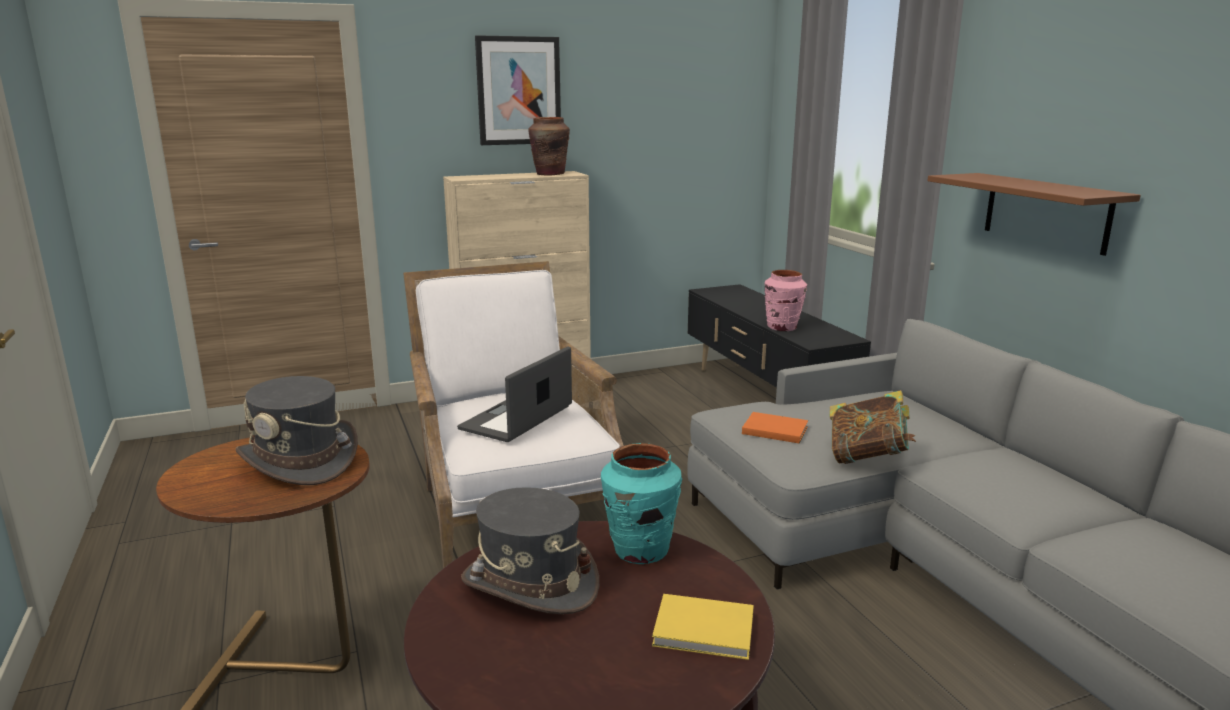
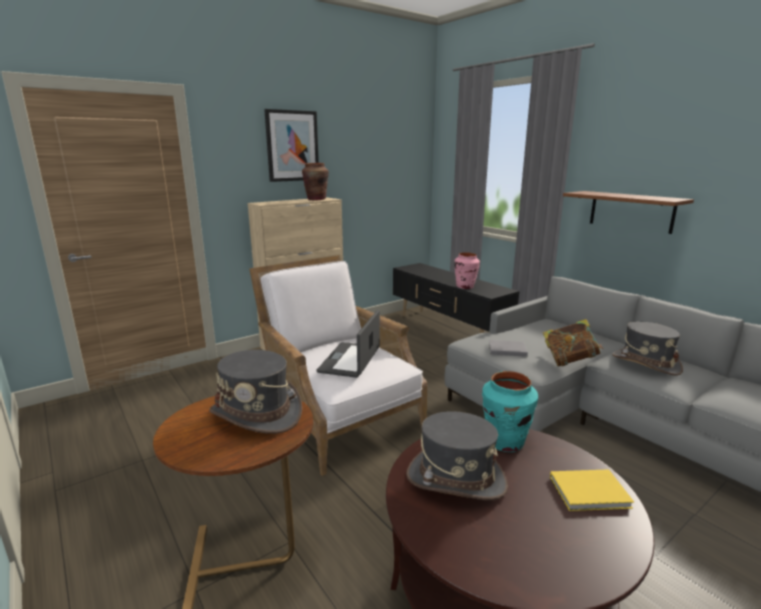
camera: 15 degrees left, 0 degrees up
orange book [742,412,808,443] -> grey book [489,340,528,357]
none -> grey hat [612,321,683,376]

